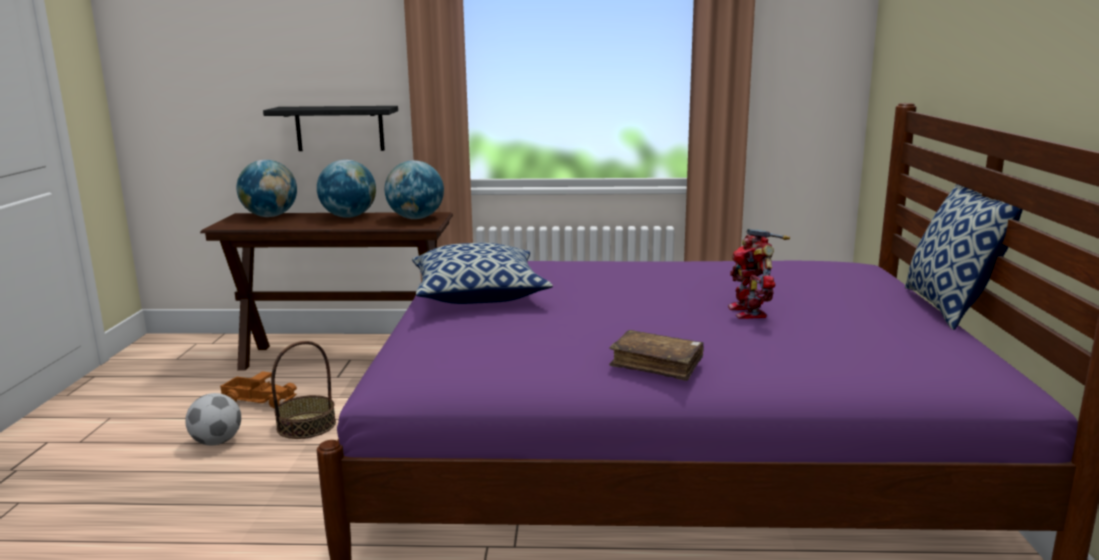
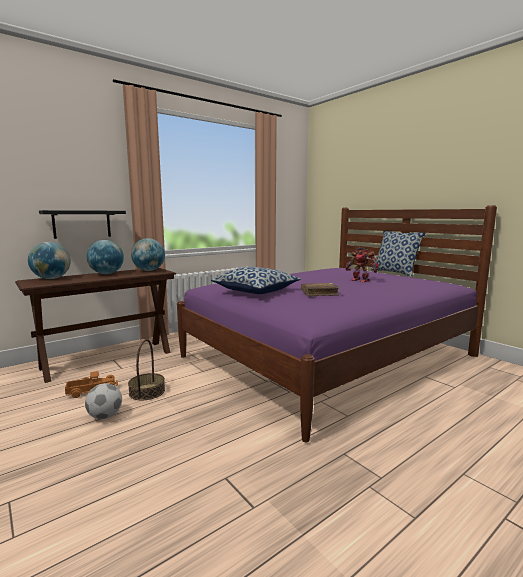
camera: 40 degrees left, 5 degrees down
brown book [609,330,703,381] -> brown book moved to [301,283,340,297]

